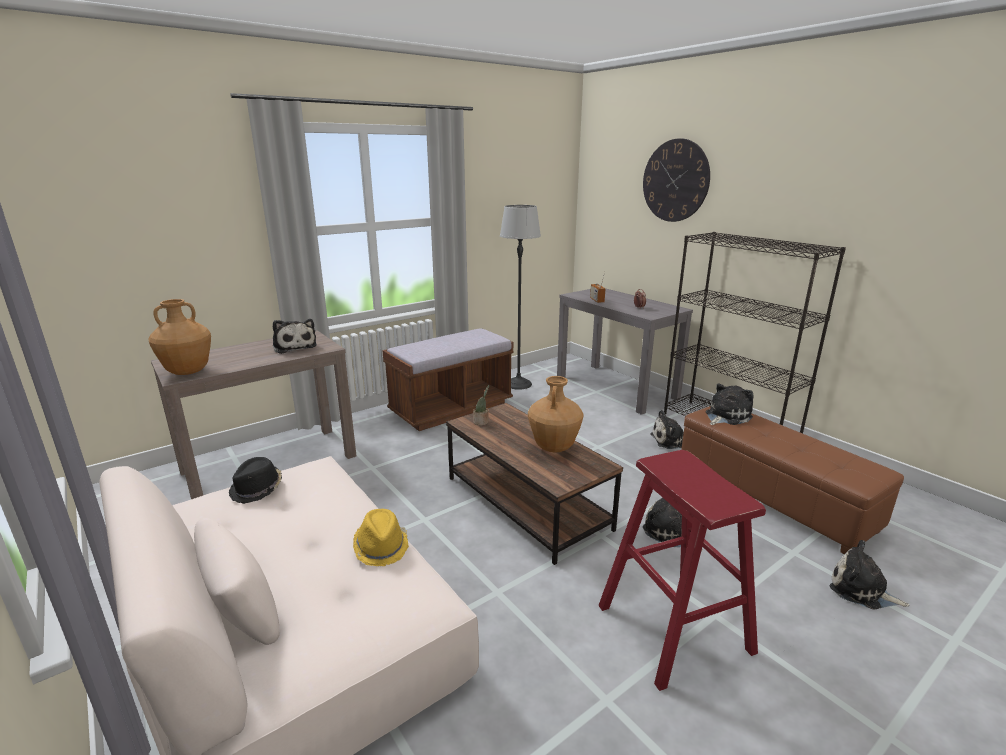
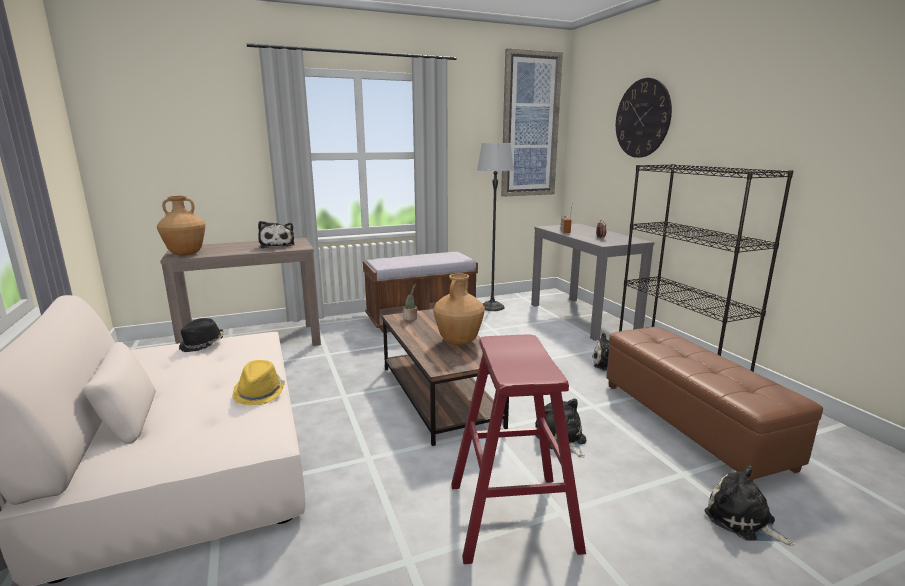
camera: 15 degrees right, 5 degrees down
plush toy [706,383,754,425] -> none
none -> picture [501,48,563,197]

